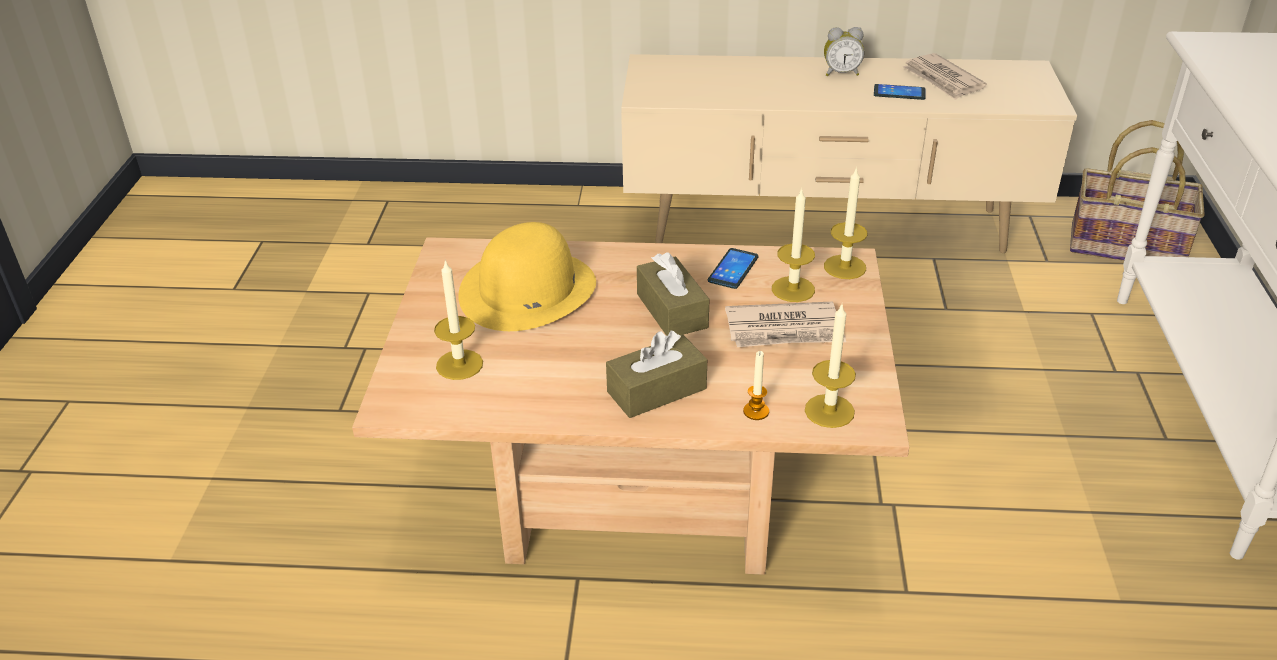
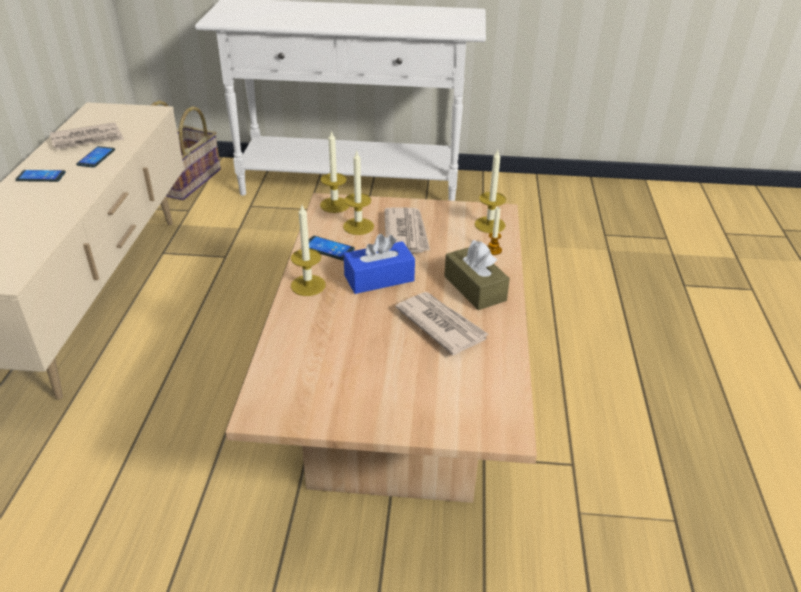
camera: 90 degrees left, 0 degrees up
candle [434,259,483,380] -> candle moved to [291,205,326,296]
yellow hat [458,222,596,331] -> none
brown tissue box [637,252,709,336] -> blue tissue box [344,234,415,294]
alarm clock [824,27,864,76] -> phone [16,170,66,182]
none -> newspaper [396,292,489,355]

